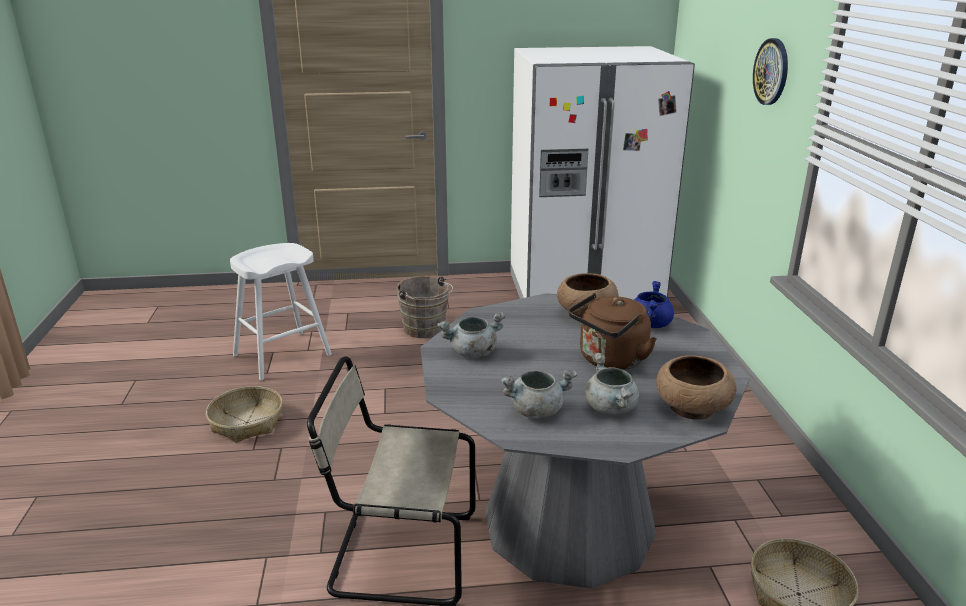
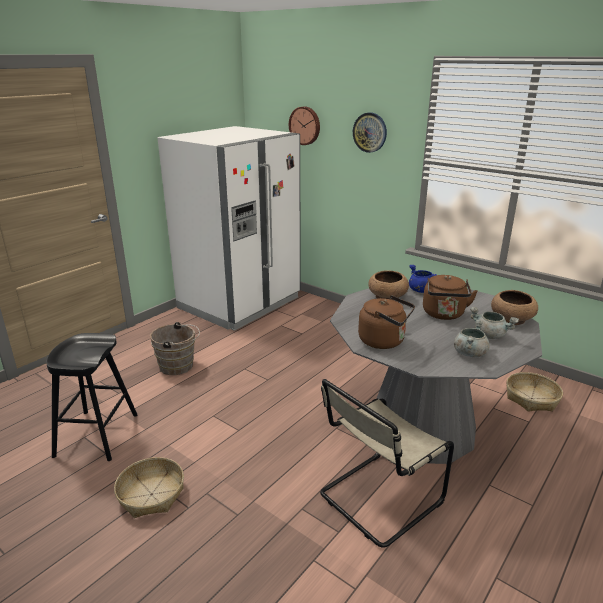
camera: 45 degrees left, 0 degrees up
white stool [230,243,332,380] -> black stool [46,333,138,461]
grey cooking pot [437,312,505,358] -> brown kettle [358,295,415,349]
none -> wall clock [289,107,320,145]

